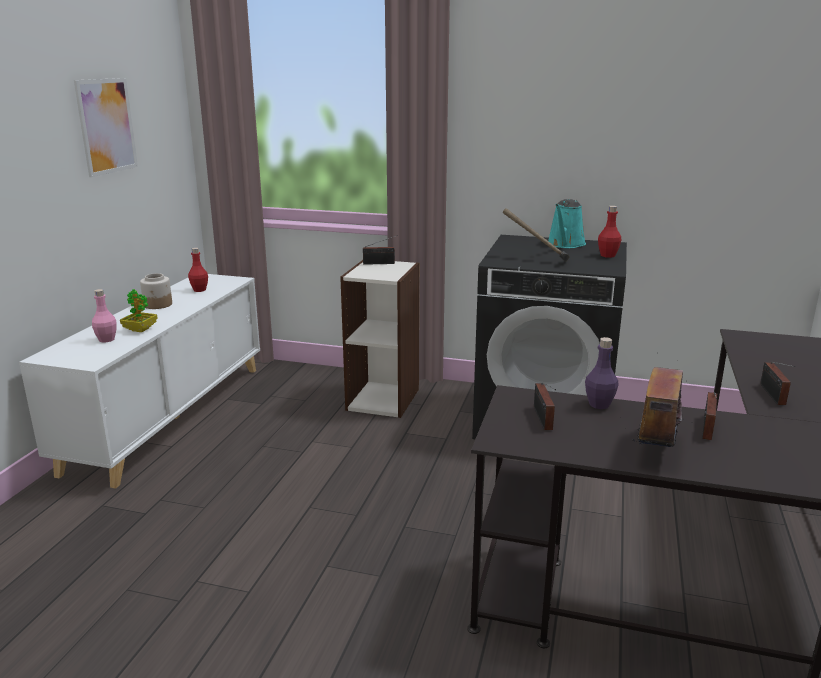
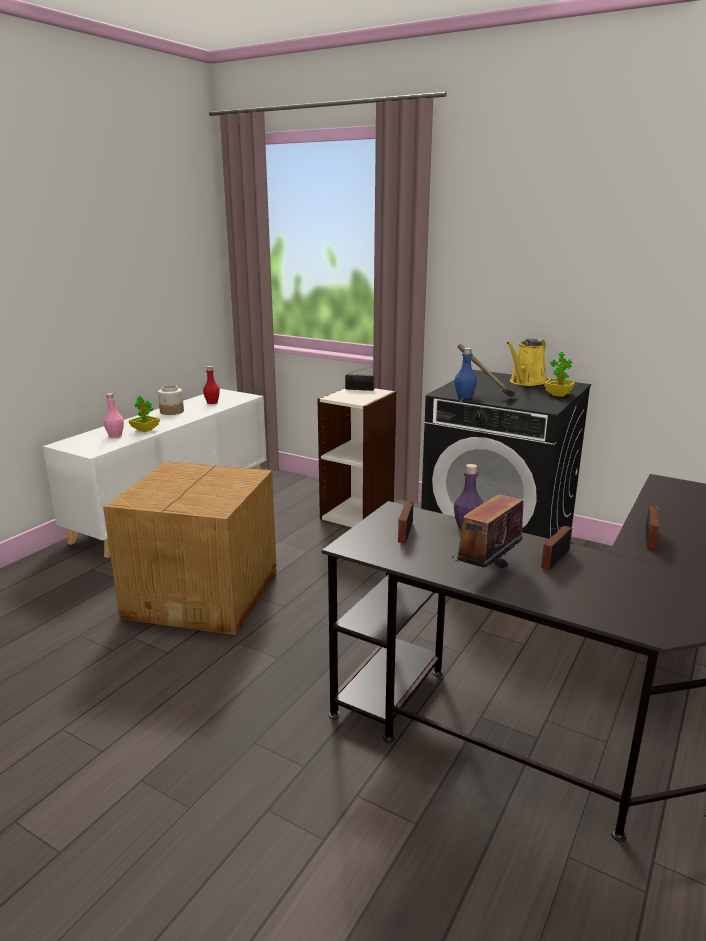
camera: 15 degrees right, 0 degrees up
picture [74,78,138,177] -> none
turquoise watering can [548,199,586,248] -> yellow watering can [506,339,547,386]
red bottle [598,206,621,258] -> potted plant [544,352,576,397]
none -> cardboard box [103,461,277,635]
none -> blue bottle [454,348,477,399]

